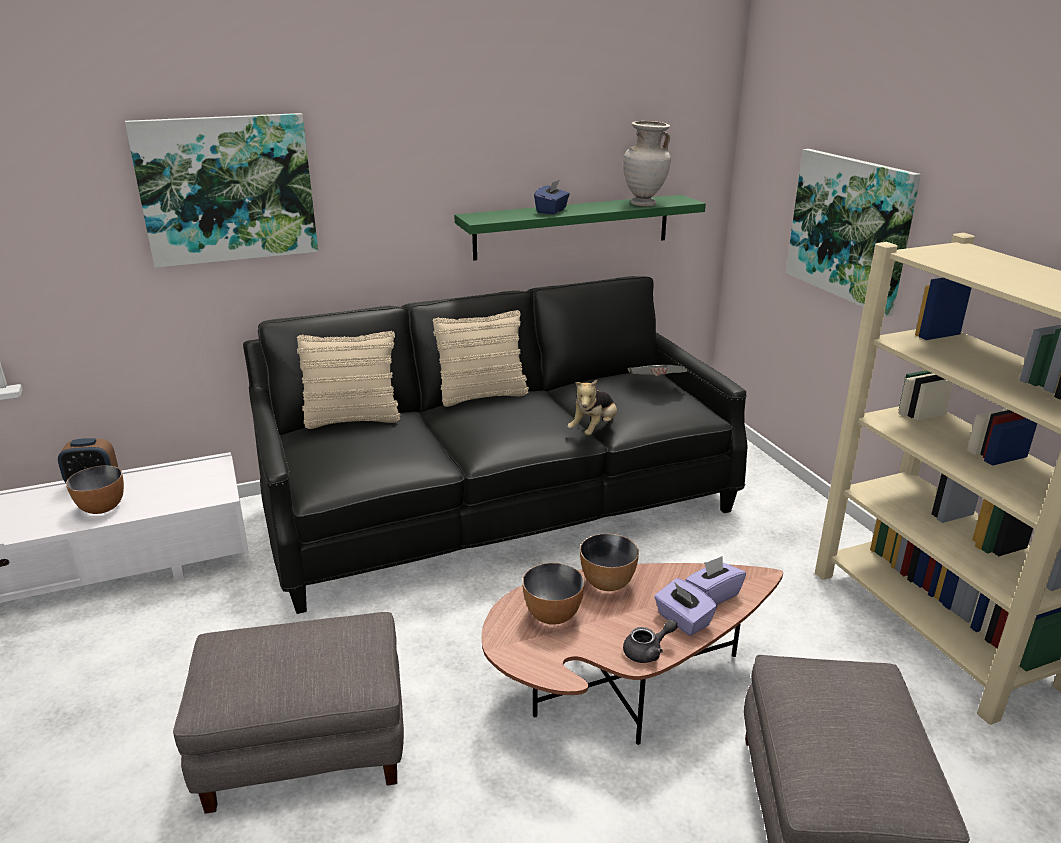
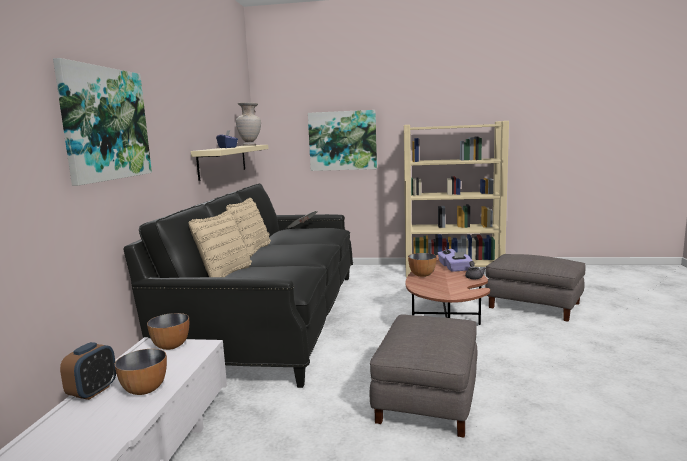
camera: 60 degrees left, 15 degrees down
green shelf [454,195,706,261] -> beige shelf [191,145,269,181]
bowl [522,563,584,625] -> bowl moved to [147,313,189,350]
plush toy [567,380,617,436] -> none

